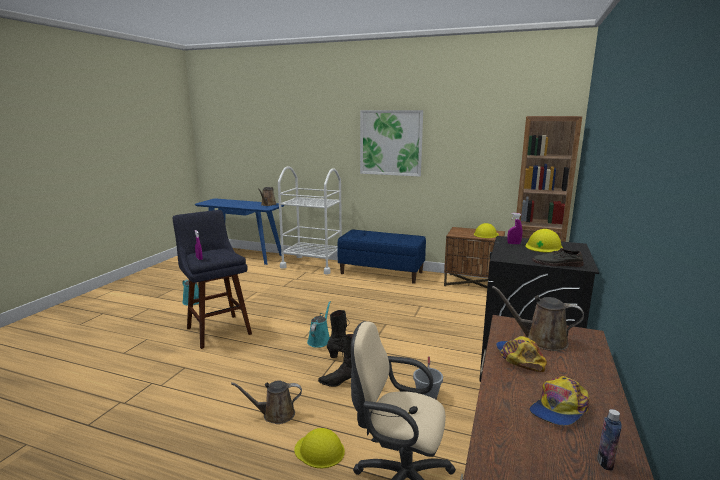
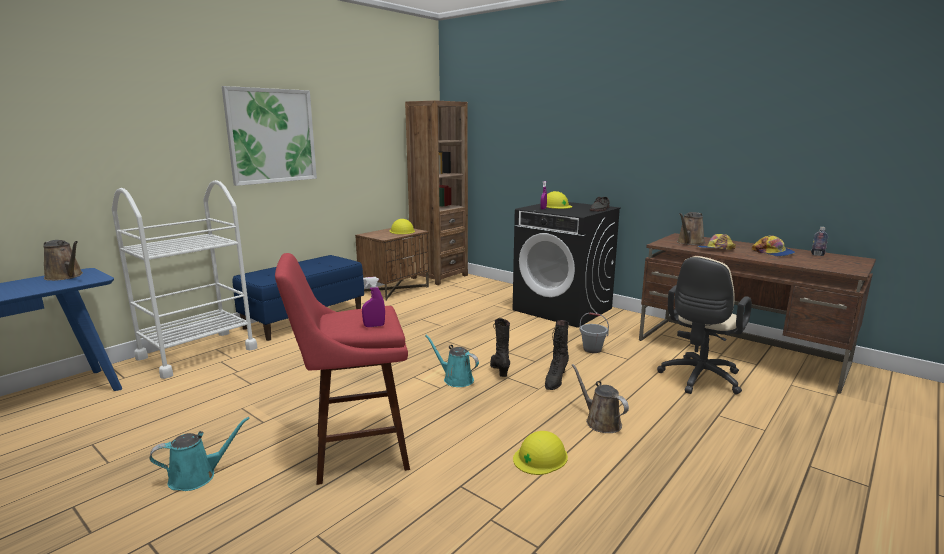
camera: 70 degrees left, 0 degrees up
blue stool [173,210,252,349] -> red stool [275,253,410,485]
brown watering can [231,381,302,424] -> brown watering can turned 135 degrees clockwise [572,364,629,433]
yellow hard hat [294,428,345,468] -> yellow hard hat moved to [513,431,568,475]

